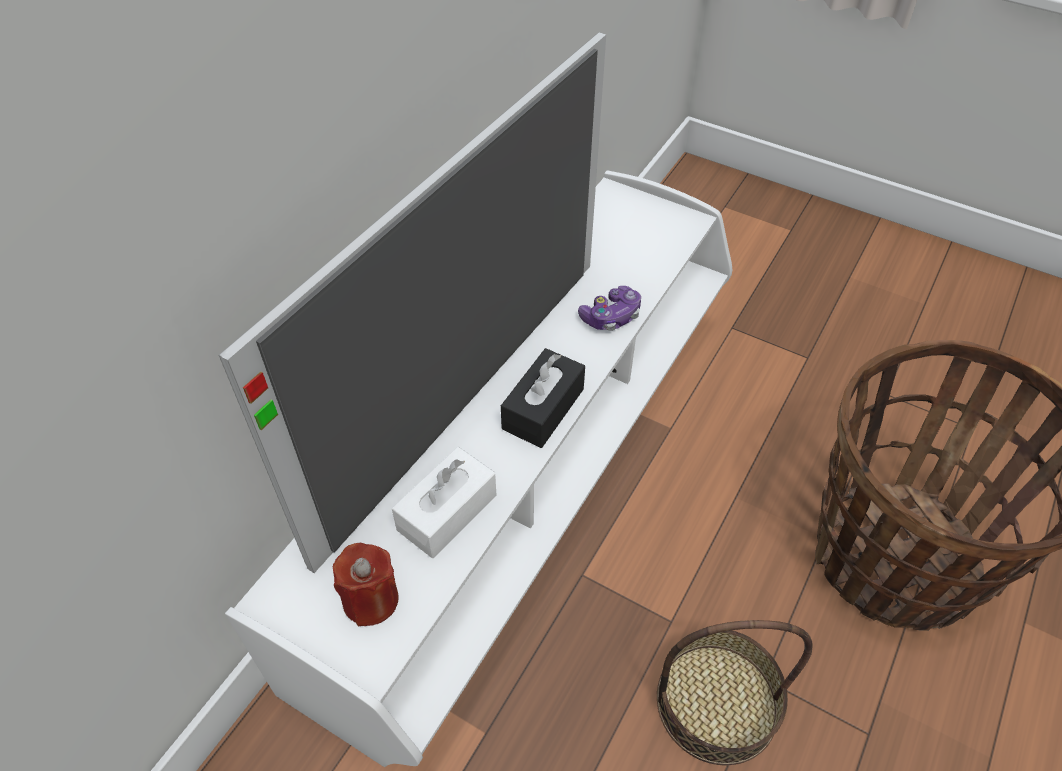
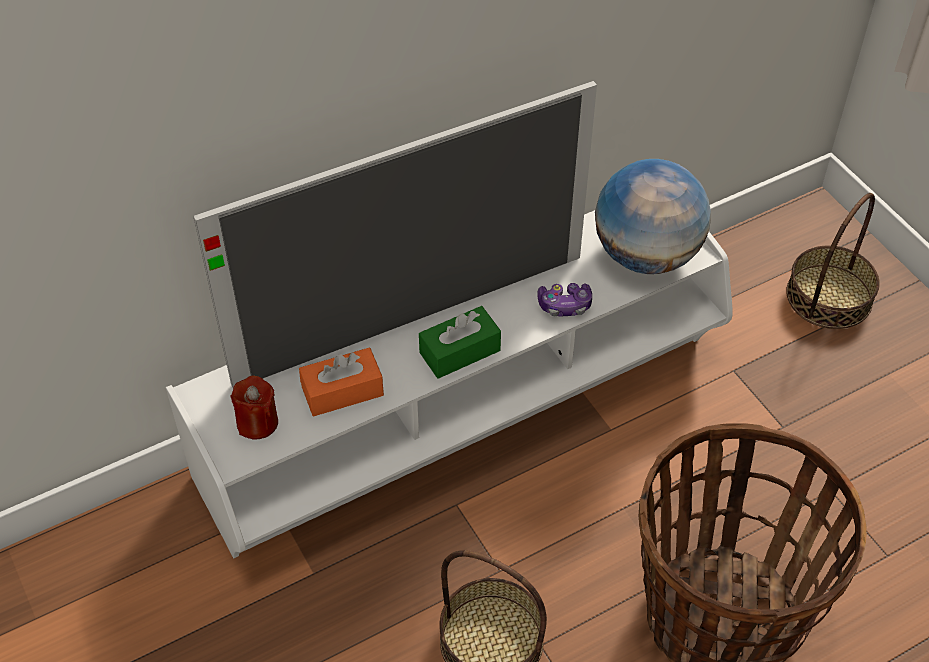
camera: 30 degrees right, 0 degrees up
white tissue box [392,447,496,558] -> orange tissue box [299,348,384,416]
black tissue box [501,348,585,448] -> green tissue box [419,306,501,379]
none -> globe [595,159,711,274]
none -> basket [786,193,880,329]

